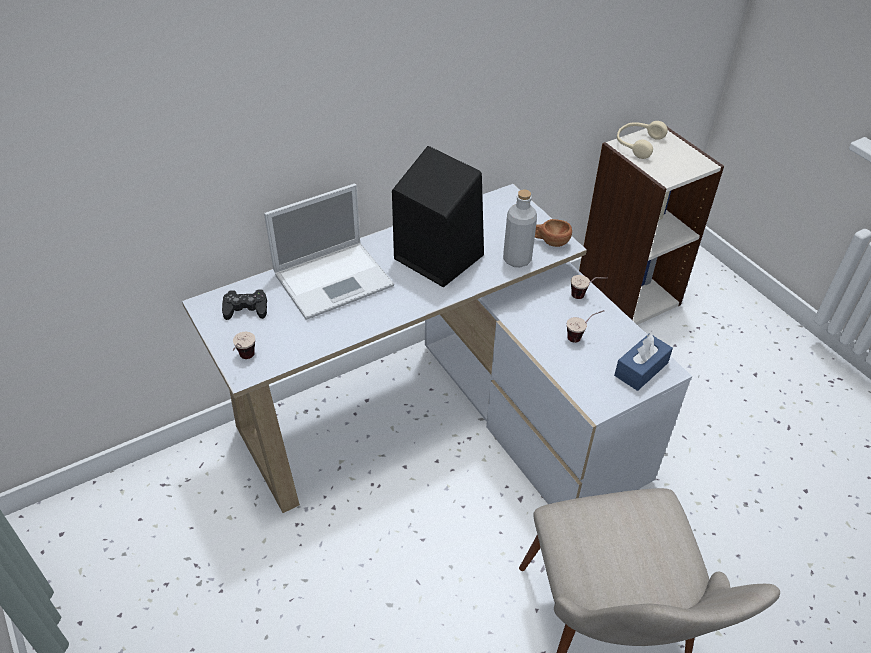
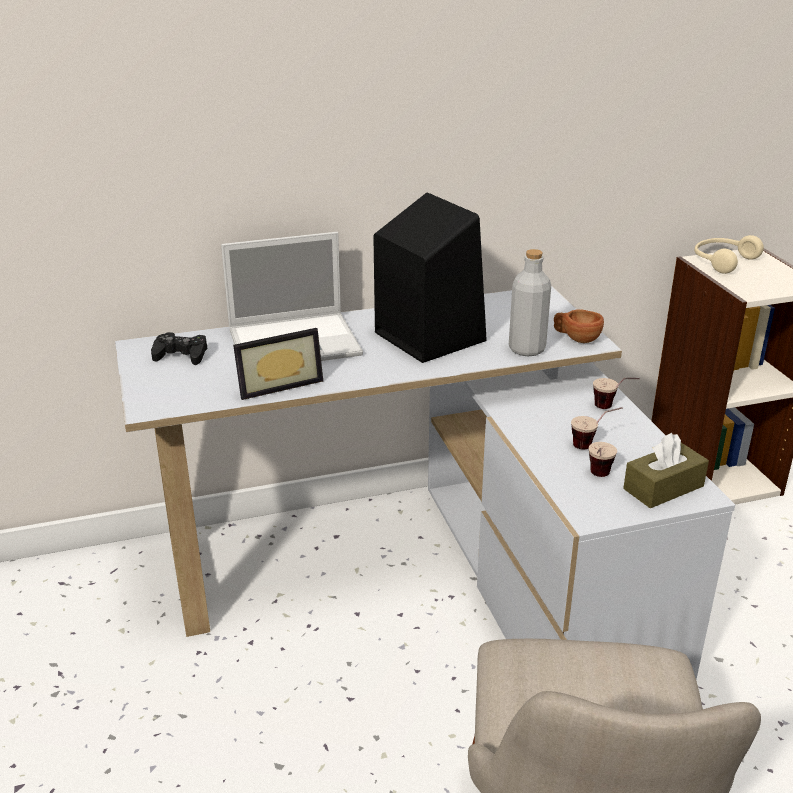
camera: 15 degrees right, 15 degrees down
cup [233,332,255,359] -> cup moved to [589,442,617,477]
blue tissue box [614,333,673,391] -> brown tissue box [623,433,709,508]
none -> picture frame [233,328,323,400]

